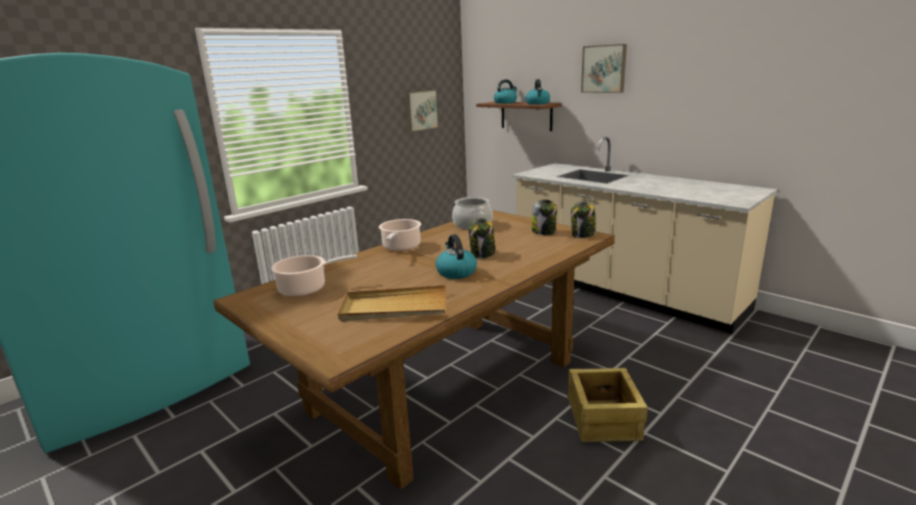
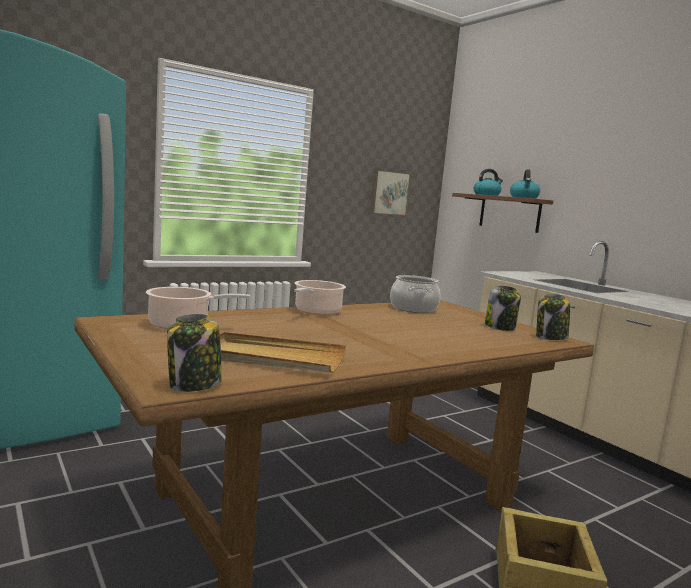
camera: 10 degrees right, 10 degrees down
kettle [435,234,477,279] -> none
jar [468,218,496,259] -> jar moved to [167,314,222,392]
picture [581,44,627,93] -> none

